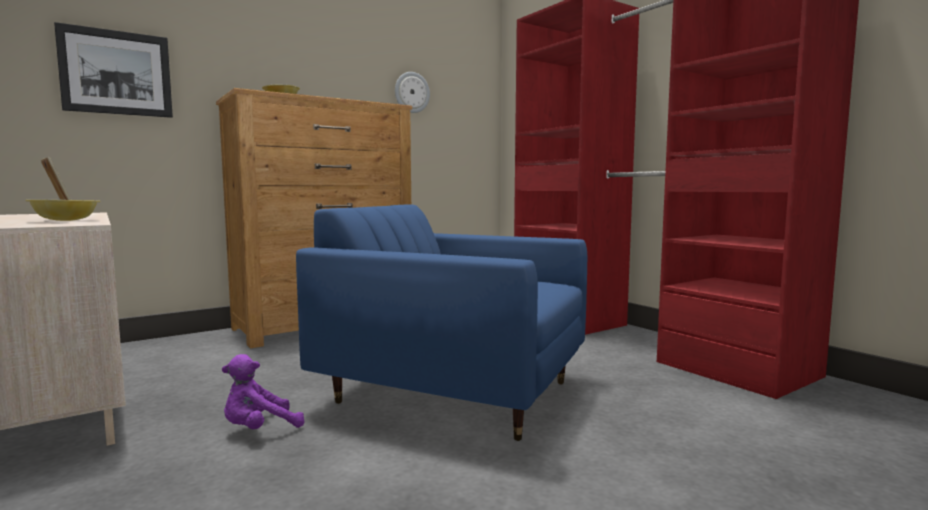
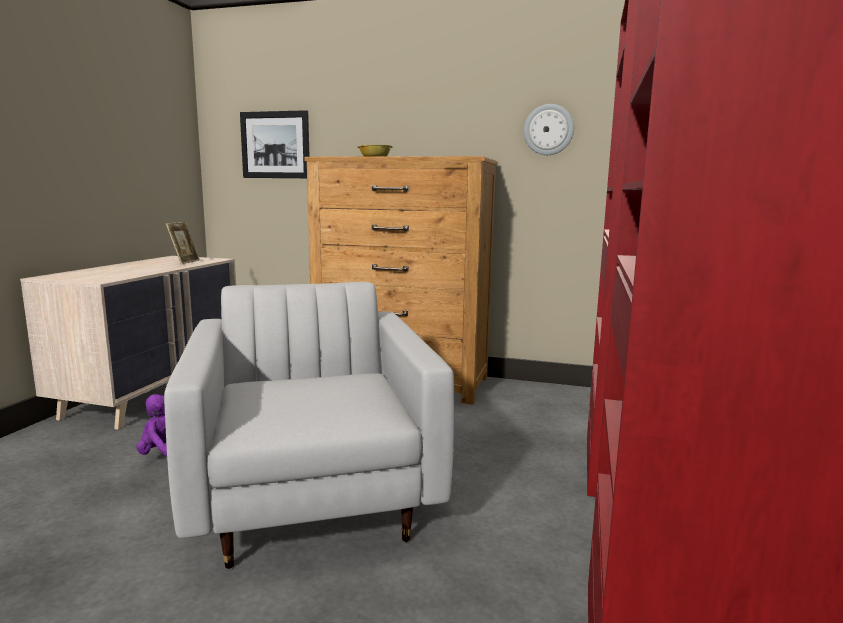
camera: 50 degrees right, 5 degrees up
bowl [25,200,101,221] -> none
blue armchair [296,204,587,441] -> white armchair [164,282,455,569]

